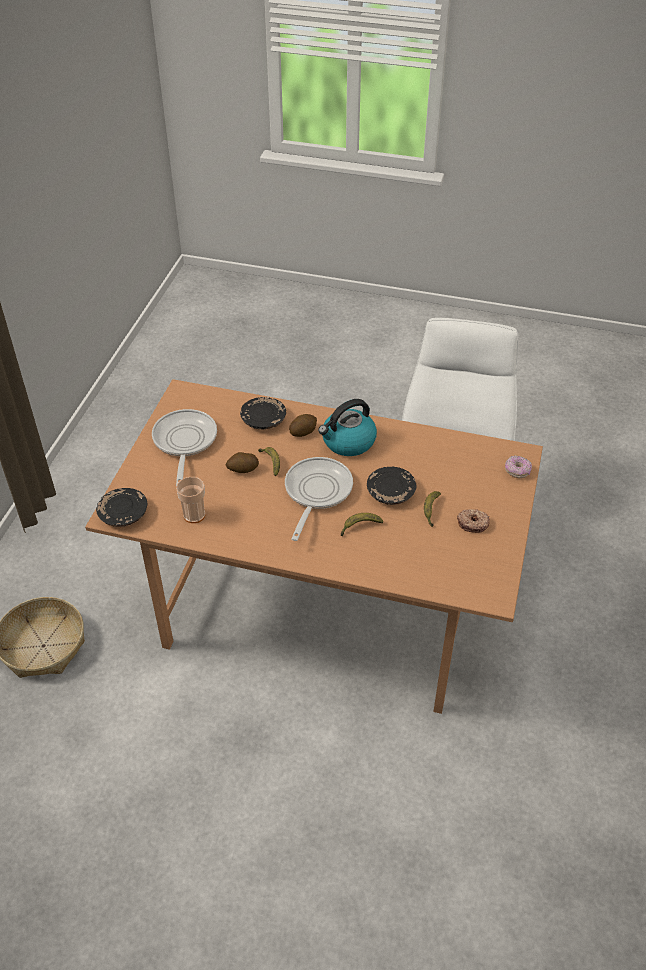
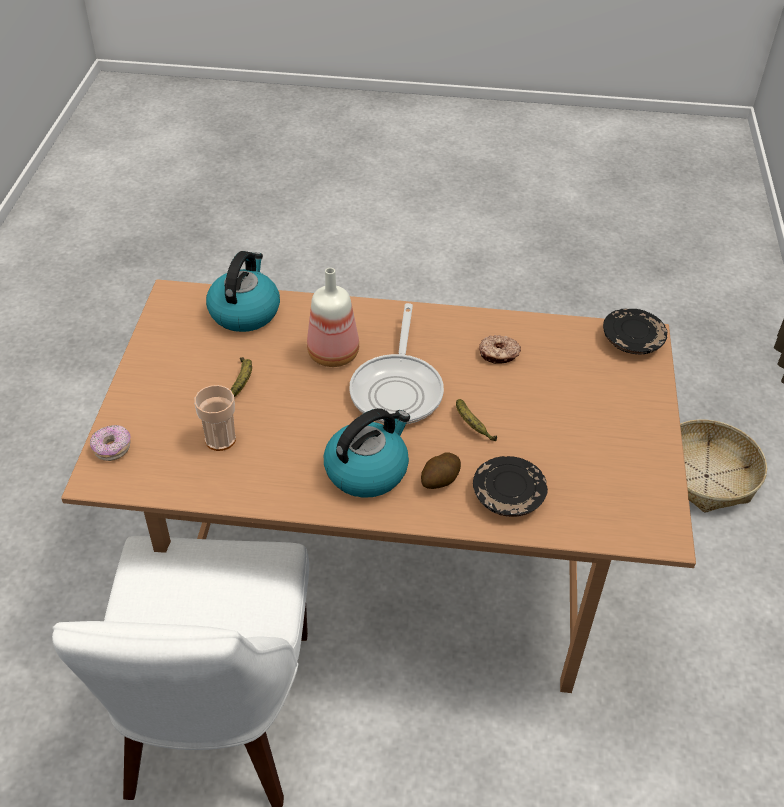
camera: 170 degrees right, 0 degrees up
frying pan [152,409,217,486] -> none
cup [176,477,205,523] -> cup moved to [194,385,236,451]
potato [225,452,259,473] -> none
banana [341,513,383,536] -> bottle [307,268,359,367]
black plate [367,467,417,505] -> none
donut [457,509,490,533] -> donut moved to [479,335,521,364]
none -> kettle [206,251,280,332]

